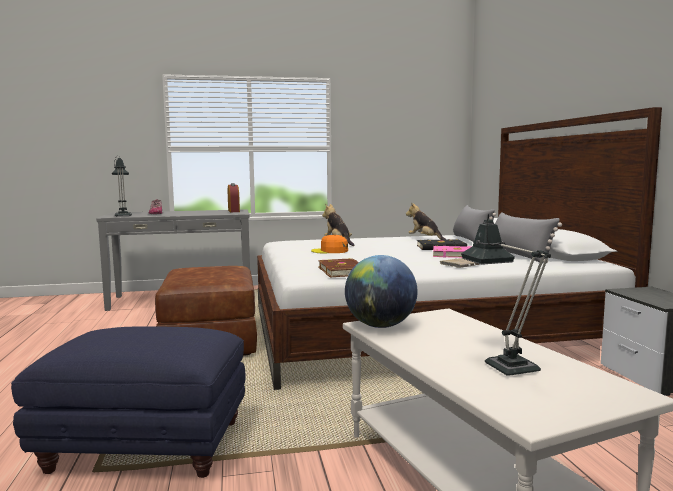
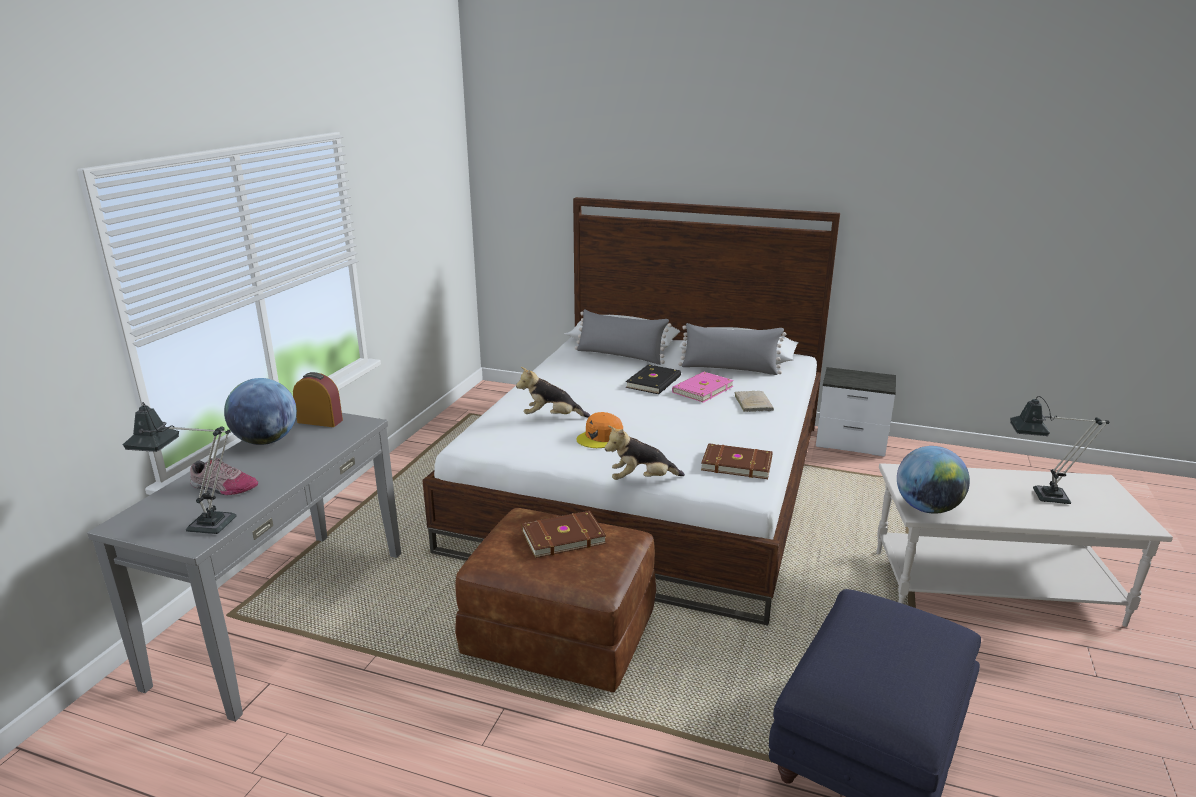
camera: 60 degrees left, 15 degrees up
plush toy [406,203,446,240] -> plush toy moved to [605,425,685,480]
none -> globe [224,378,297,445]
none -> brown book [521,511,606,558]

